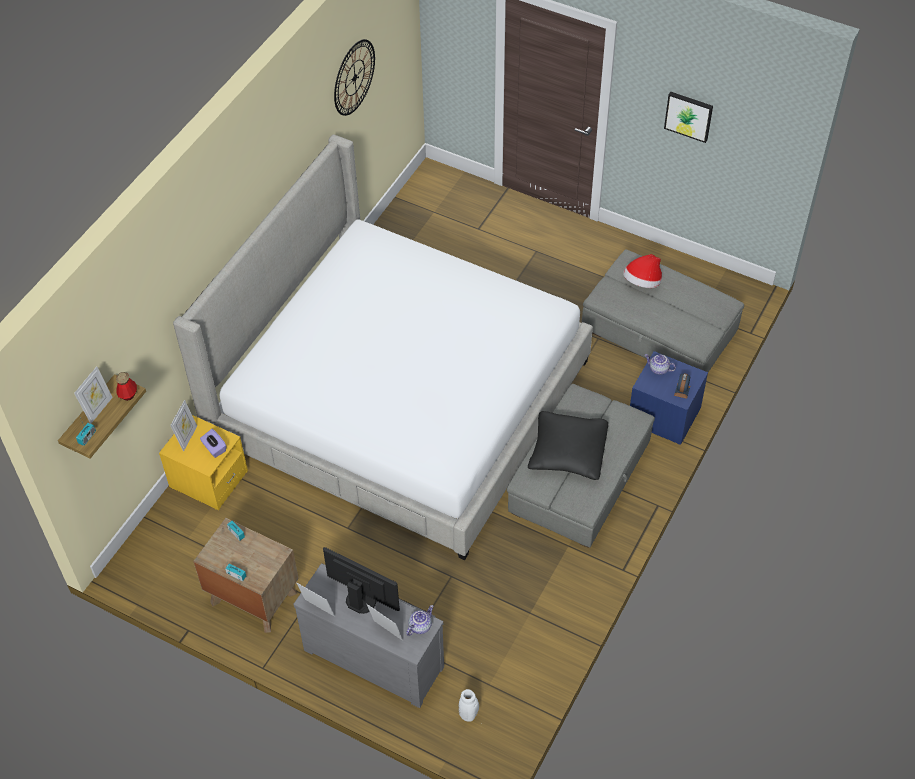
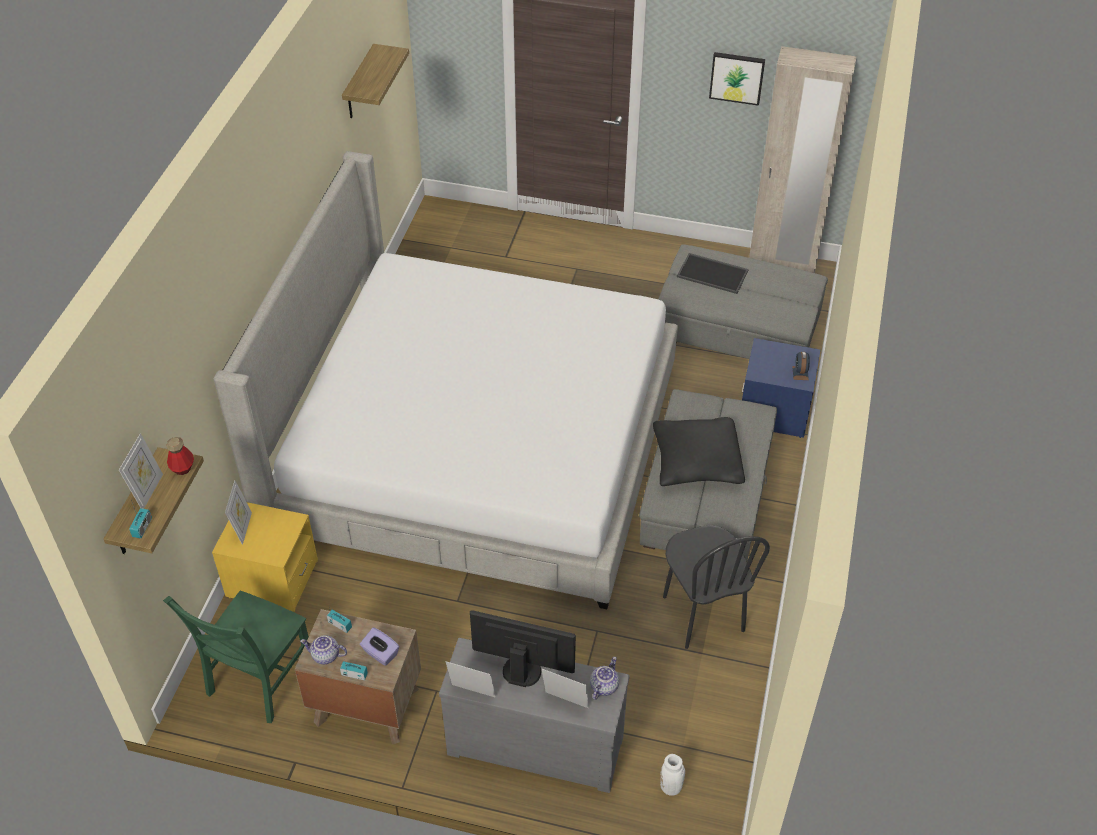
camera: 15 degrees left, 5 degrees down
purple tissue box [200,429,227,458] -> purple tissue box moved to [360,627,399,666]
wall clock [334,39,375,116] -> shelf [342,44,409,118]
hat [623,254,662,288] -> tray [677,253,749,294]
teapot [644,354,676,375] -> teapot moved to [300,635,347,664]
none -> green chair [163,591,309,723]
none -> black chair [663,525,770,649]
none -> beige wardrobe [749,46,857,273]

